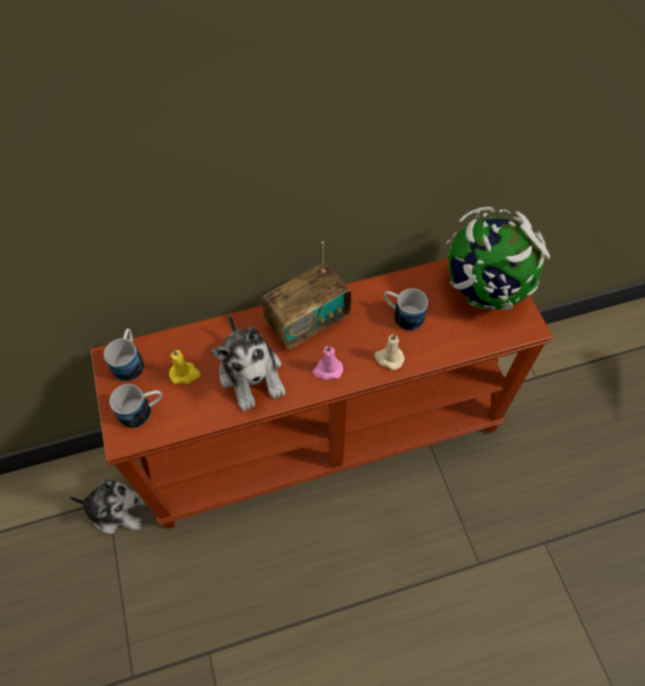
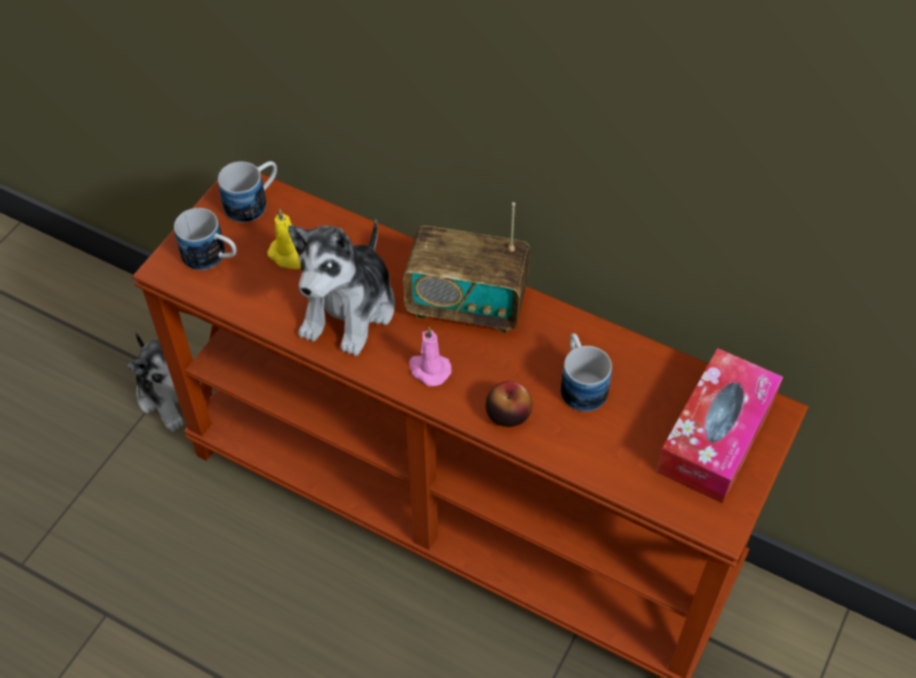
camera: 45 degrees right, 5 degrees down
beige candle [374,333,405,370] -> apple [486,381,533,427]
globe [446,207,550,310] -> tissue box [656,348,783,504]

